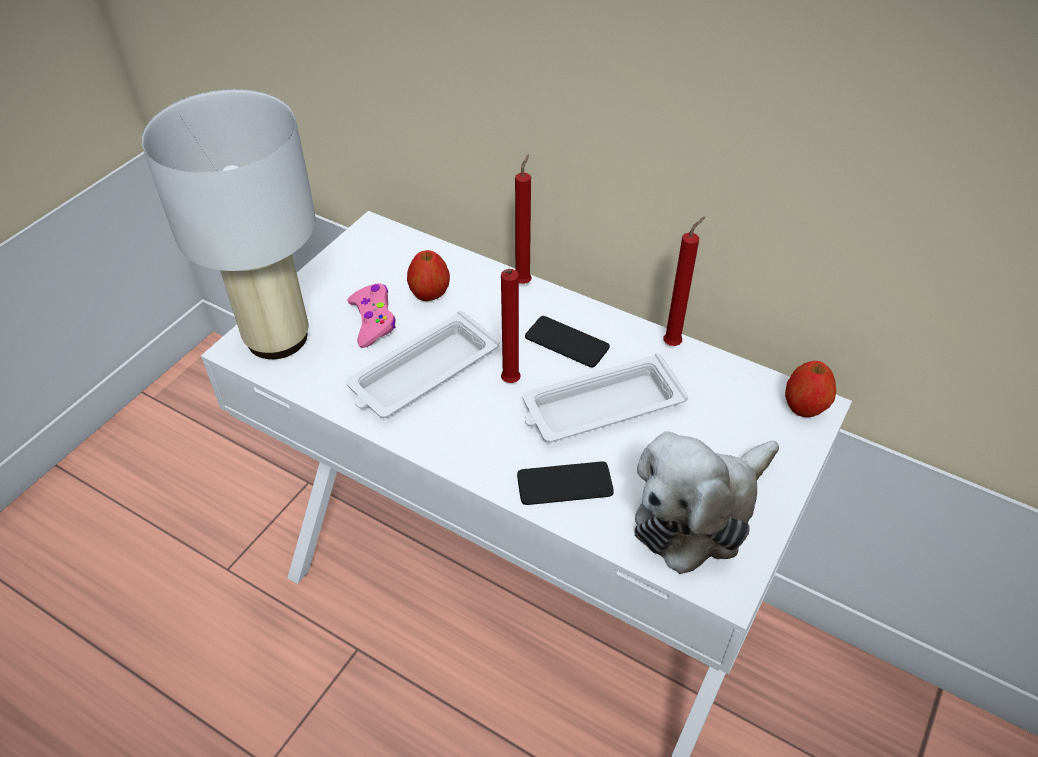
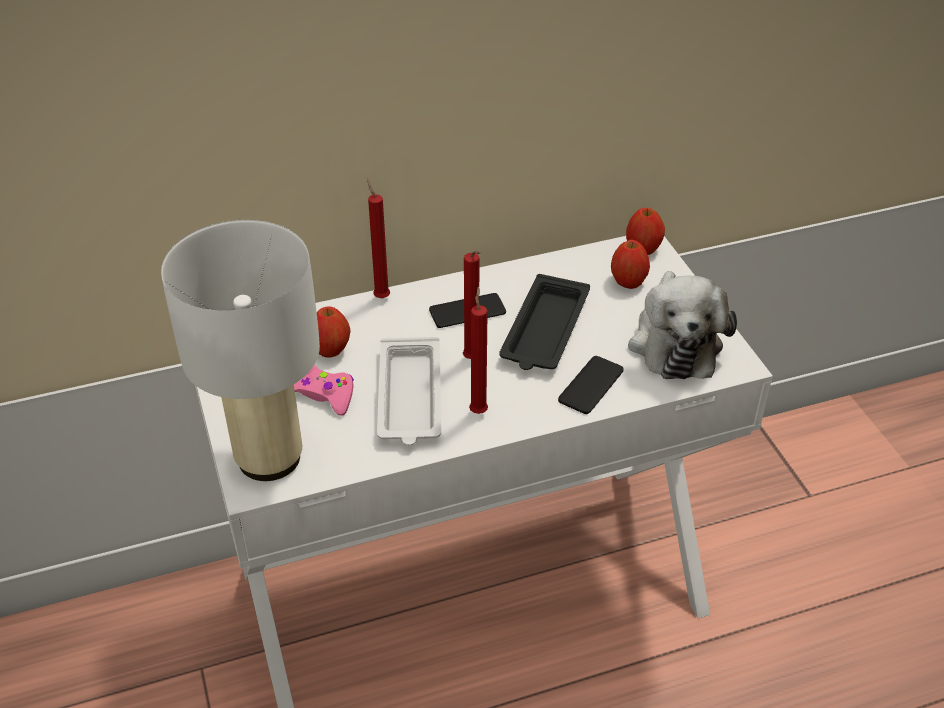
camera: 50 degrees left, 5 degrees down
white tray [523,353,688,442] -> black tray [499,274,590,370]
red candle [663,216,705,346] -> red candle moved to [469,287,488,414]
none -> apple [611,240,650,289]

